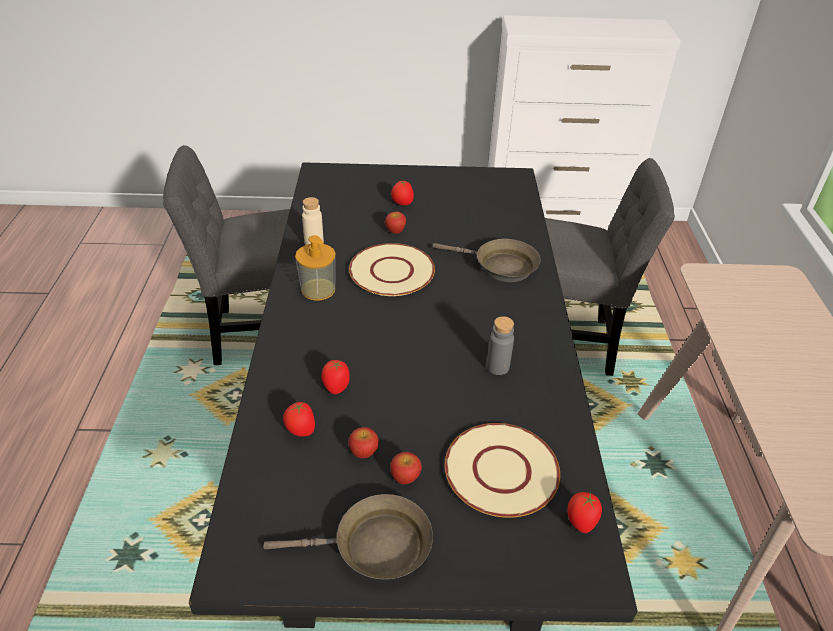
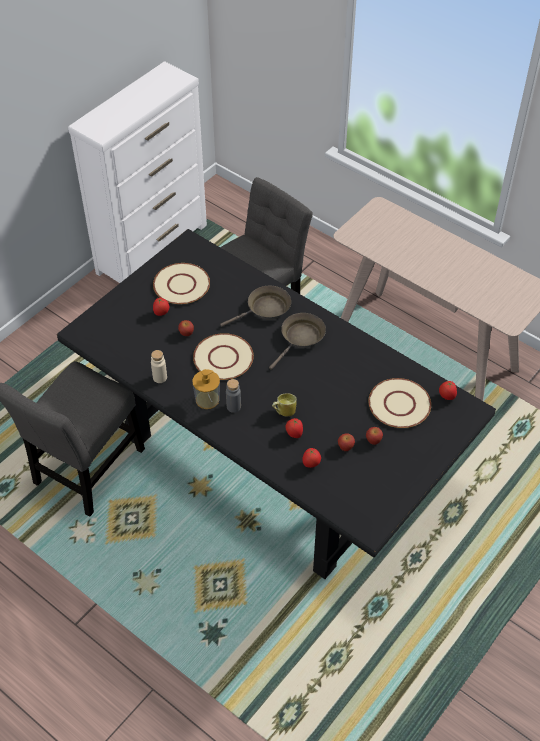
camera: 50 degrees left, 10 degrees up
brown frying pan [263,494,433,579] -> brown frying pan moved to [269,313,326,370]
grey bottle [487,316,514,375] -> grey bottle moved to [226,379,241,413]
none -> beige plate [153,263,210,304]
none -> mug [272,393,297,417]

